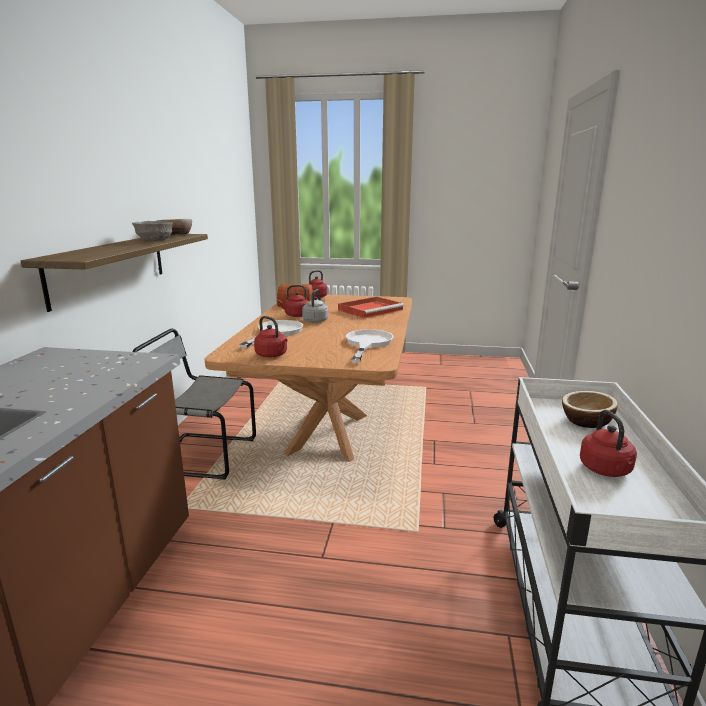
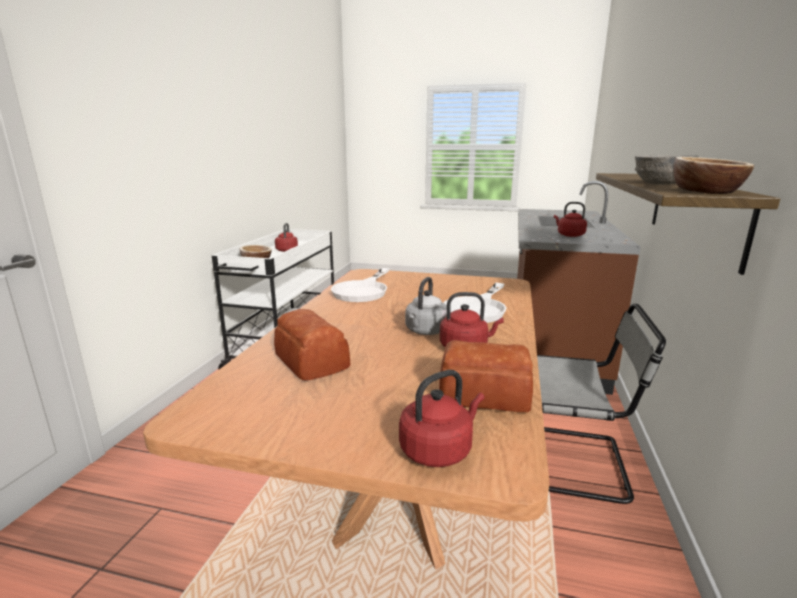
camera: 175 degrees left, 0 degrees up
red kettle [254,316,287,358] -> red kettle moved to [554,202,587,237]
red tray [338,297,404,319] -> bread [274,309,350,381]

